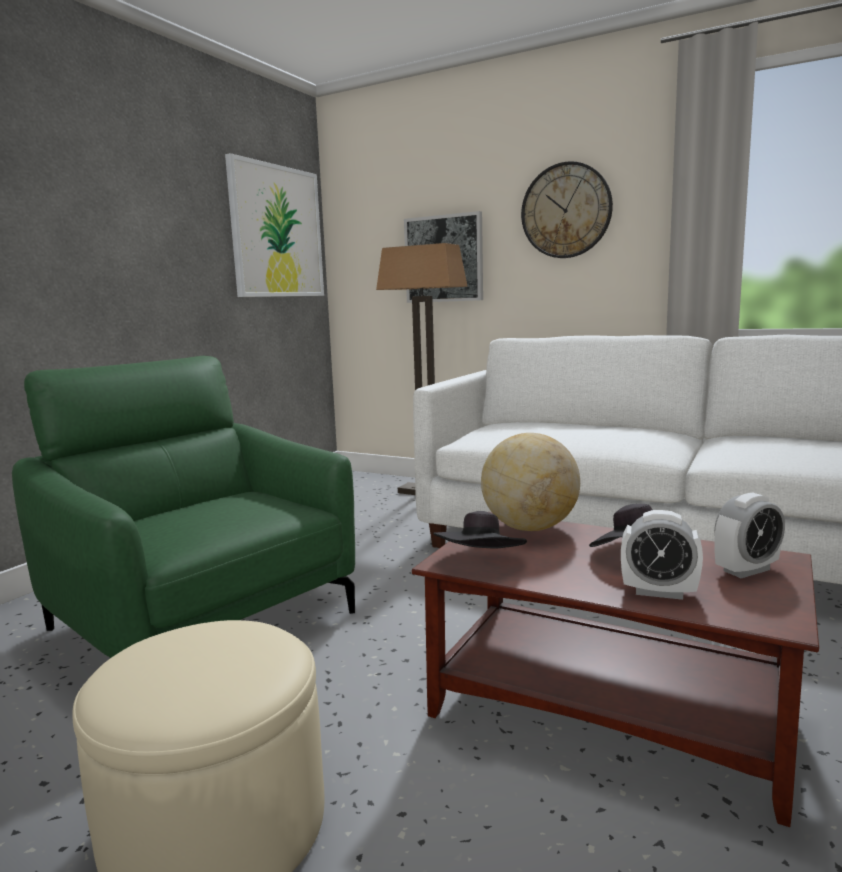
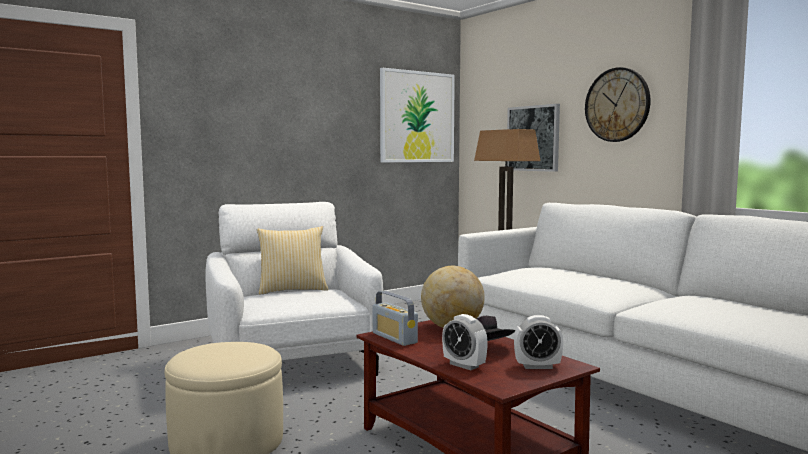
camera: 25 degrees right, 5 degrees down
green armchair [12,356,355,658] -> white armchair [206,202,383,376]
black hat [433,511,527,548] -> radio [372,291,418,346]
none -> pillow [257,226,328,295]

